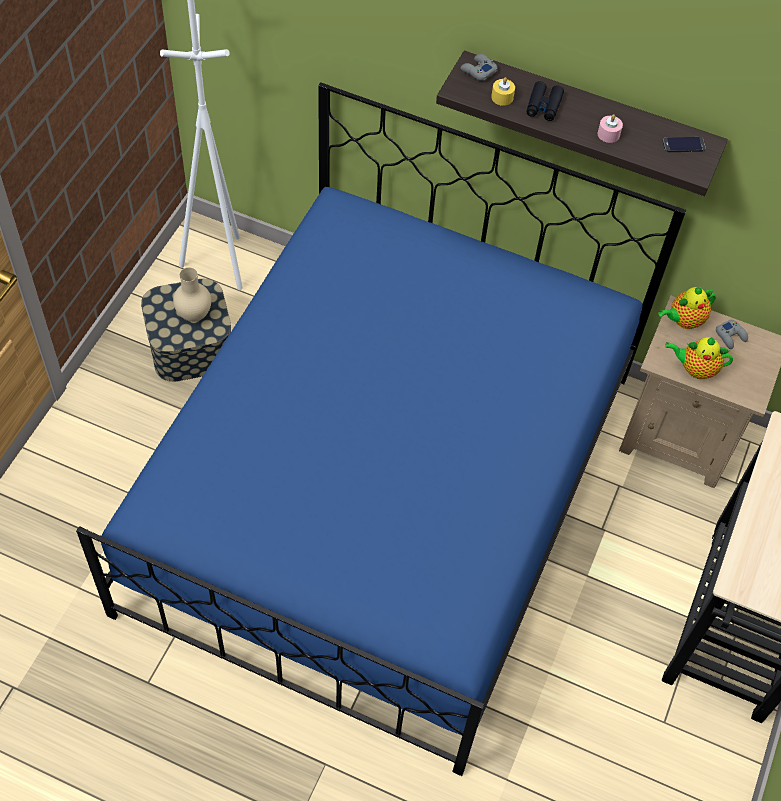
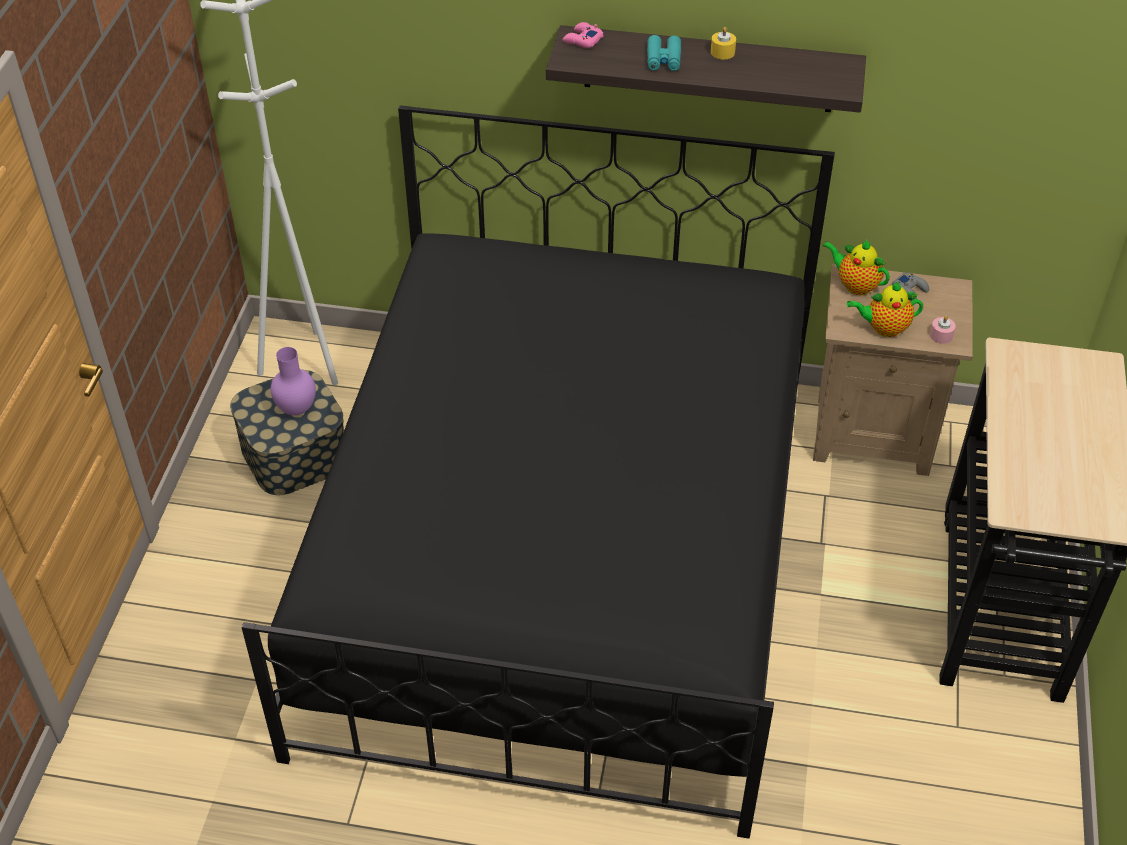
camera: 10 degrees left, 10 degrees down
blue bed [76,82,686,776] -> black bed [242,105,835,839]
beige vase [173,267,211,322] -> purple vase [271,347,316,415]
grey game controller [460,54,498,81] -> pink game controller [563,22,603,48]
yellow candle [491,77,515,106] -> yellow candle moved to [711,27,736,59]
black binoculars [526,81,564,121] -> turquoise binoculars [647,35,681,71]
pink candle [598,114,623,143] -> pink candle moved to [930,316,956,344]
teapot [658,287,716,329] -> teapot turned 75 degrees clockwise [823,240,890,295]
phone [663,136,705,152] -> none

